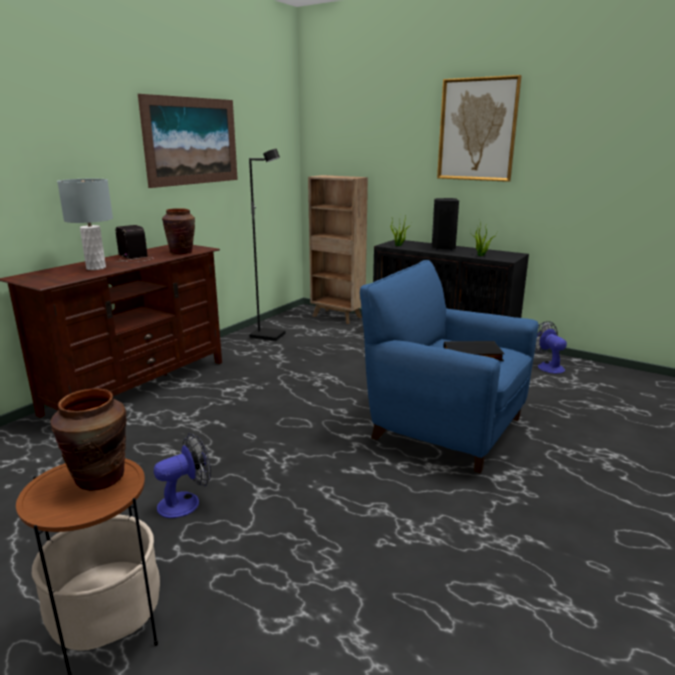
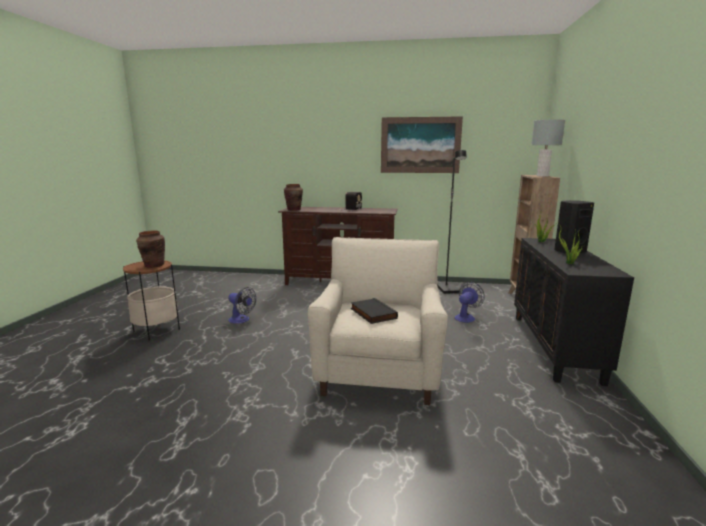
camera: 65 degrees right, 5 degrees down
grey table lamp [57,179,113,270] -> grey table lamp moved to [532,119,565,177]
brown vase [162,208,195,254] -> brown vase moved to [284,184,303,211]
blue armchair [360,260,539,473] -> beige armchair [308,237,448,405]
picture [437,75,522,182] -> none
fan [535,321,567,374] -> fan moved to [455,282,485,323]

